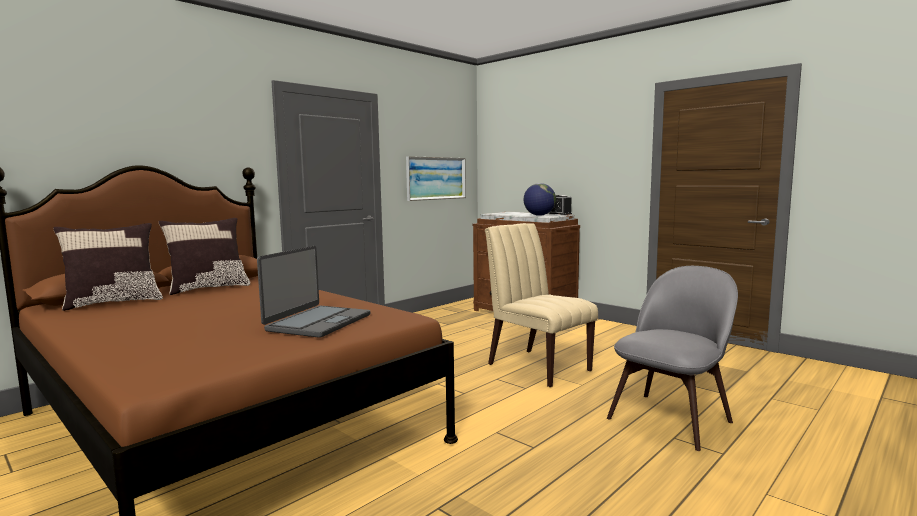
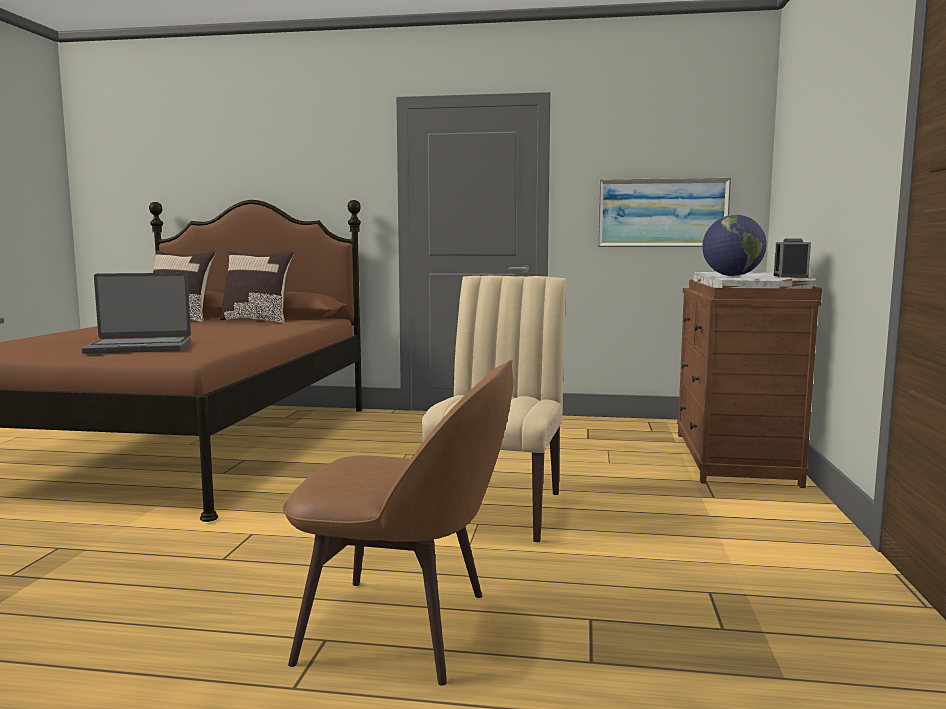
camera: 55 degrees right, 0 degrees up
grey chair [607,266,738,451] -> brown chair [283,360,513,686]

